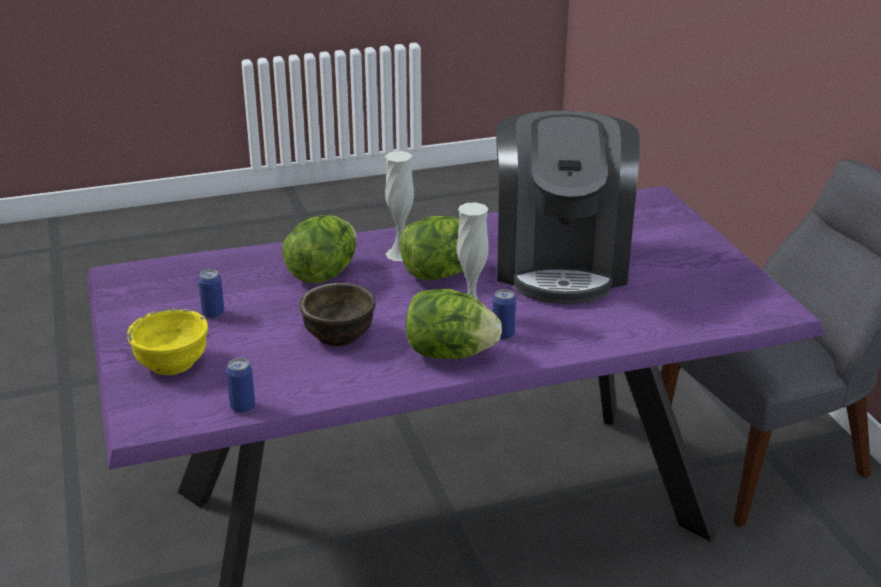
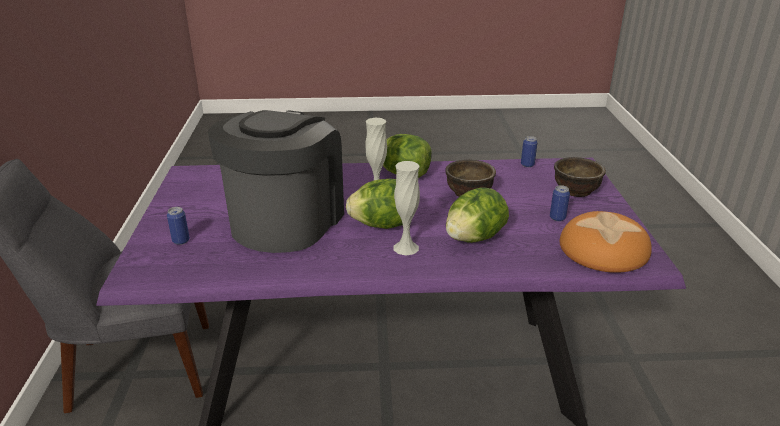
camera: 165 degrees left, 0 degrees up
yellow bowl [127,308,208,375] -> brown bowl [554,157,606,197]
can [493,289,516,340] -> can moved to [167,207,190,245]
none -> bread [560,211,652,273]

